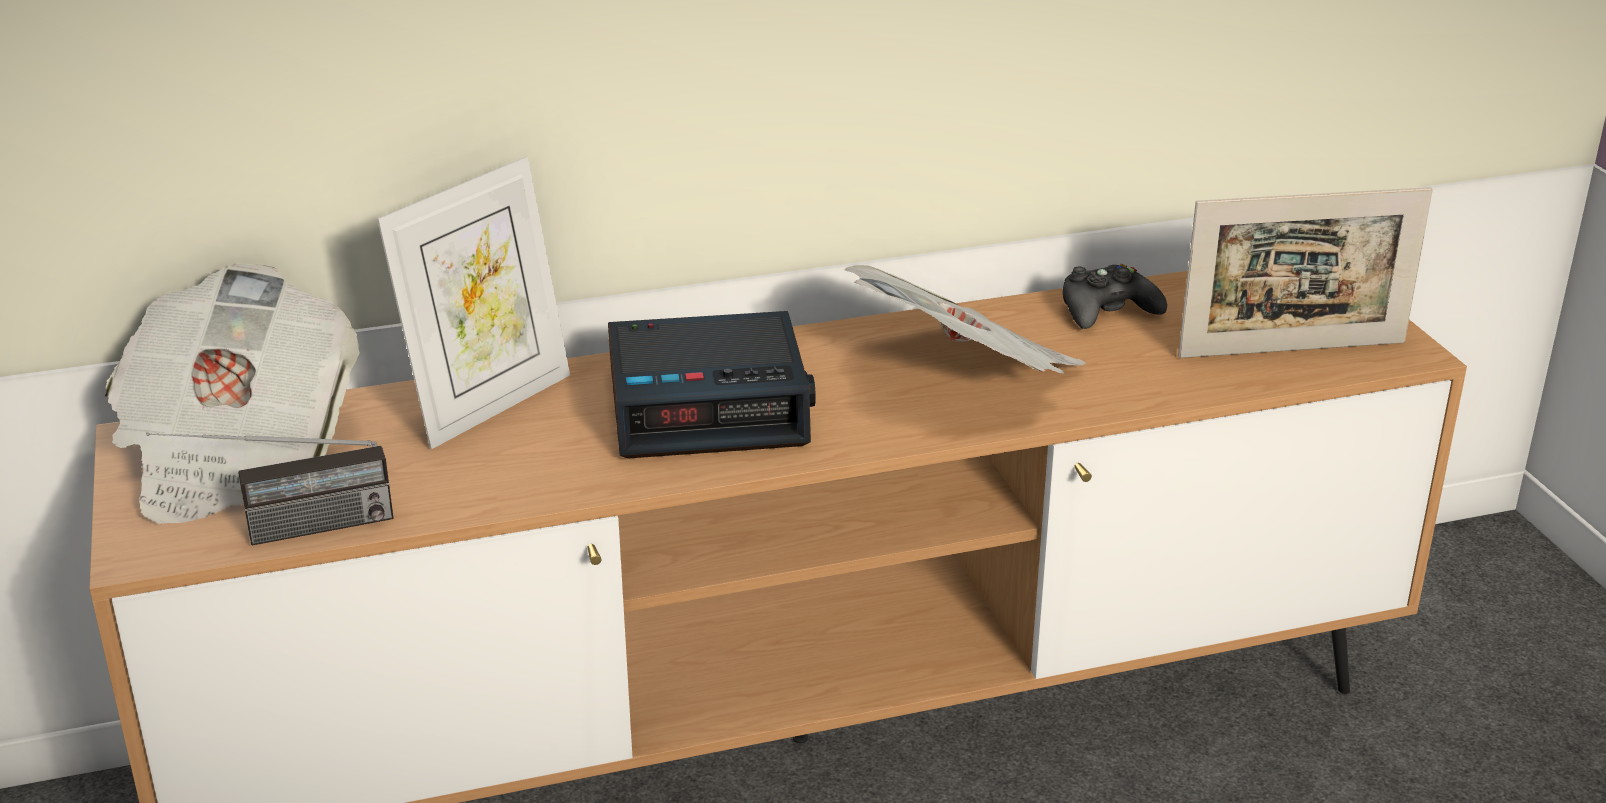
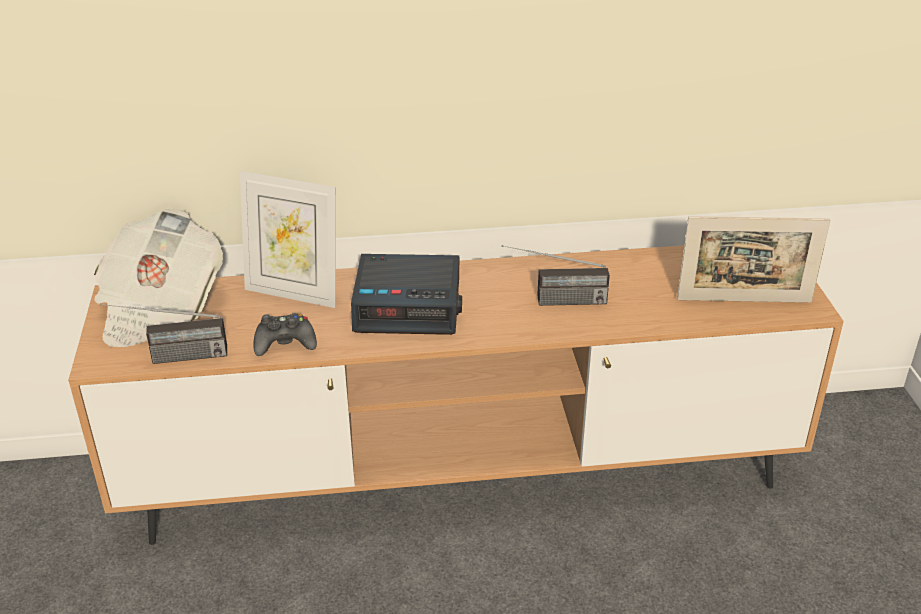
camera: 10 degrees right, 5 degrees up
picture frame [377,157,570,449] -> picture frame turned 60 degrees clockwise [240,171,336,308]
newspaper [844,265,1086,374] -> radio [502,245,610,306]
black game controller [1063,264,1167,329] -> black game controller moved to [254,313,317,356]

